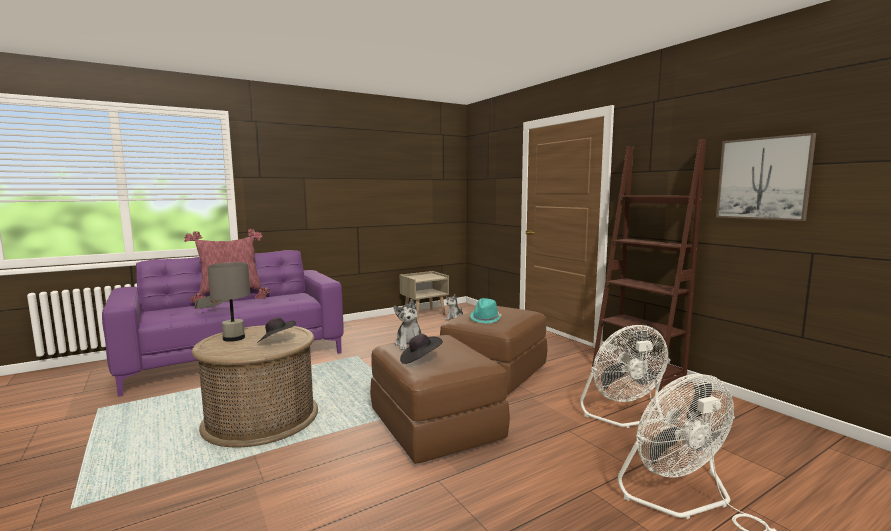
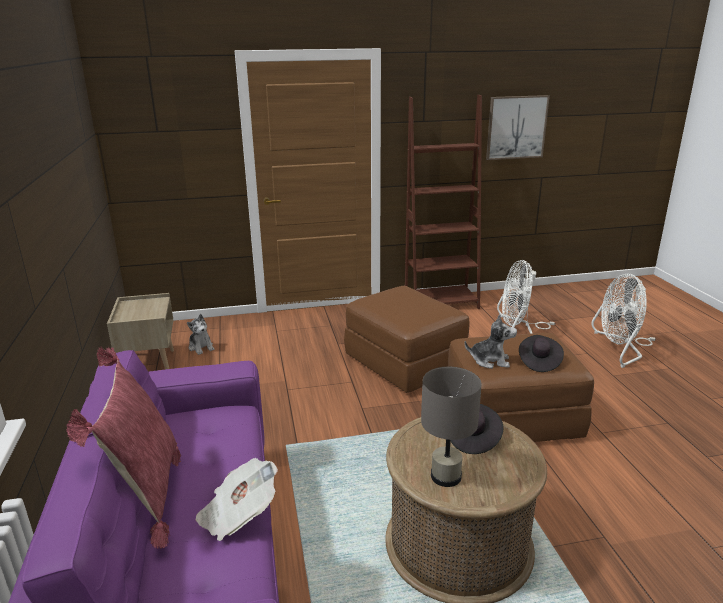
camera: 70 degrees left, 15 degrees up
turquoise hat [470,298,502,324] -> none

